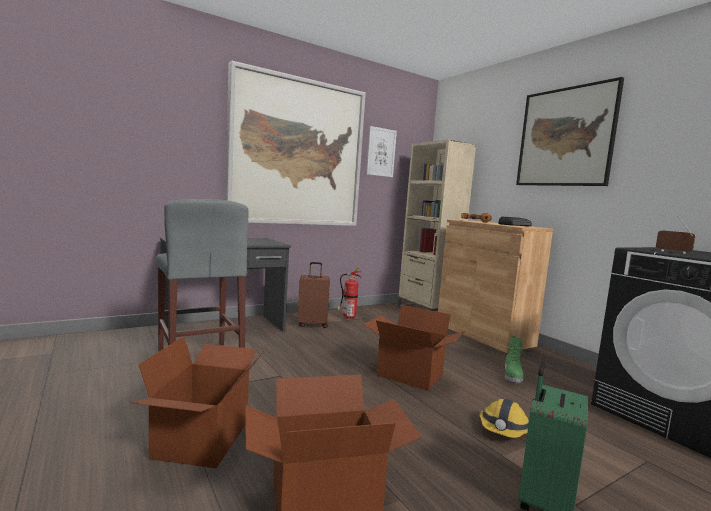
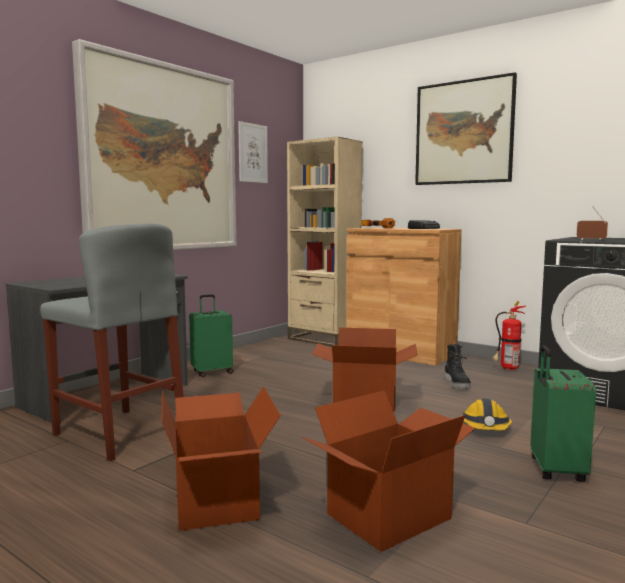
camera: 20 degrees left, 0 degrees up
brown suitcase [297,262,330,328] -> green suitcase [189,294,233,377]
fire extinguisher [337,267,362,319] -> fire extinguisher moved to [493,301,526,371]
green boot [505,336,525,383] -> black boot [444,344,471,389]

